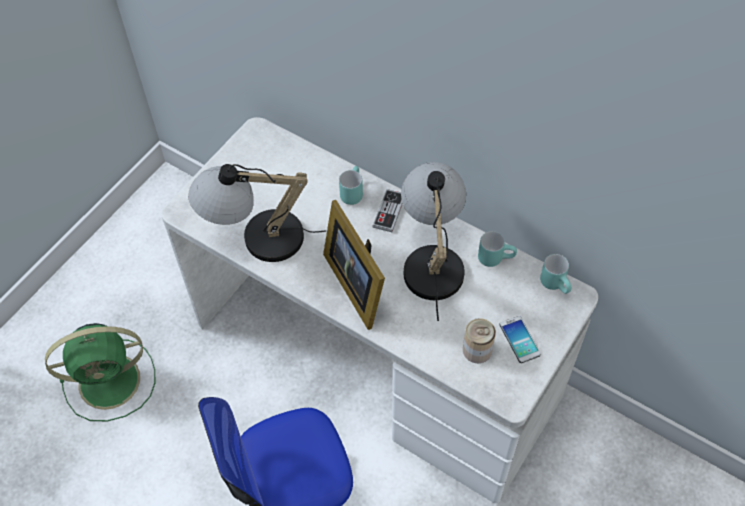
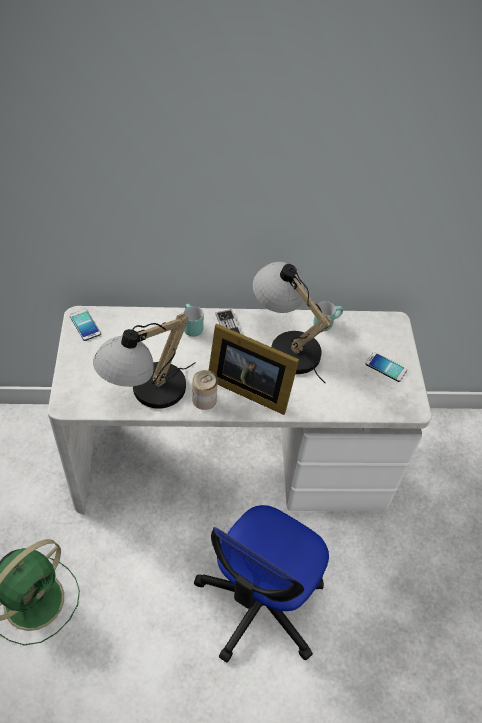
camera: 40 degrees left, 5 degrees down
can [463,318,496,364] -> can moved to [192,370,218,410]
turquoise mug [540,254,571,294] -> none
none -> phone [70,309,101,341]

